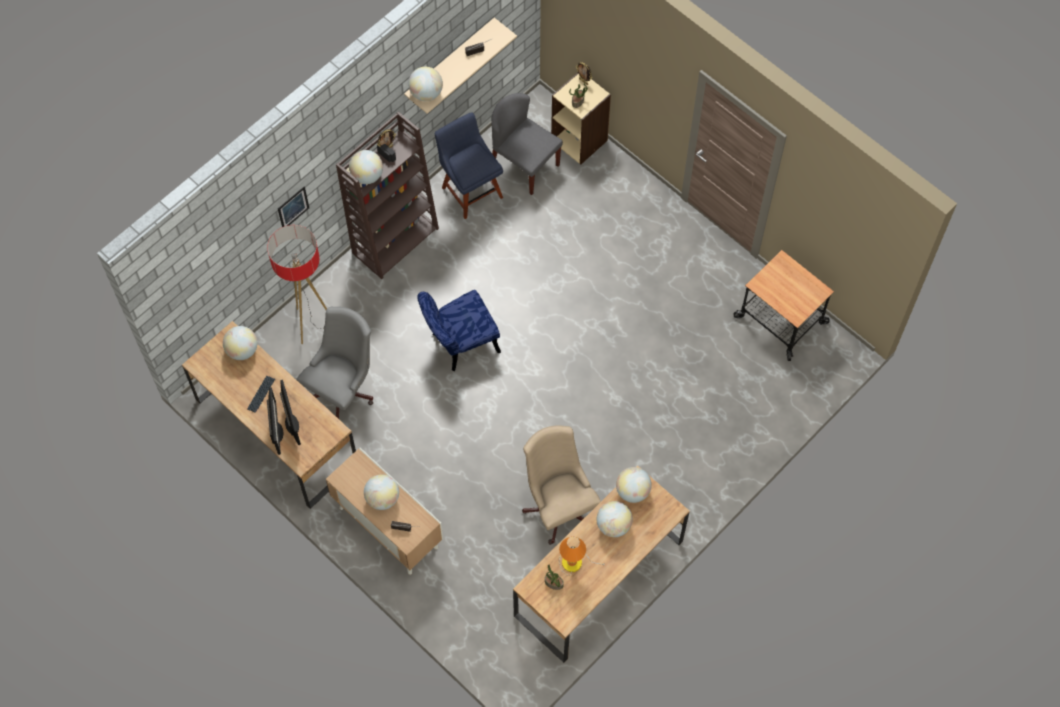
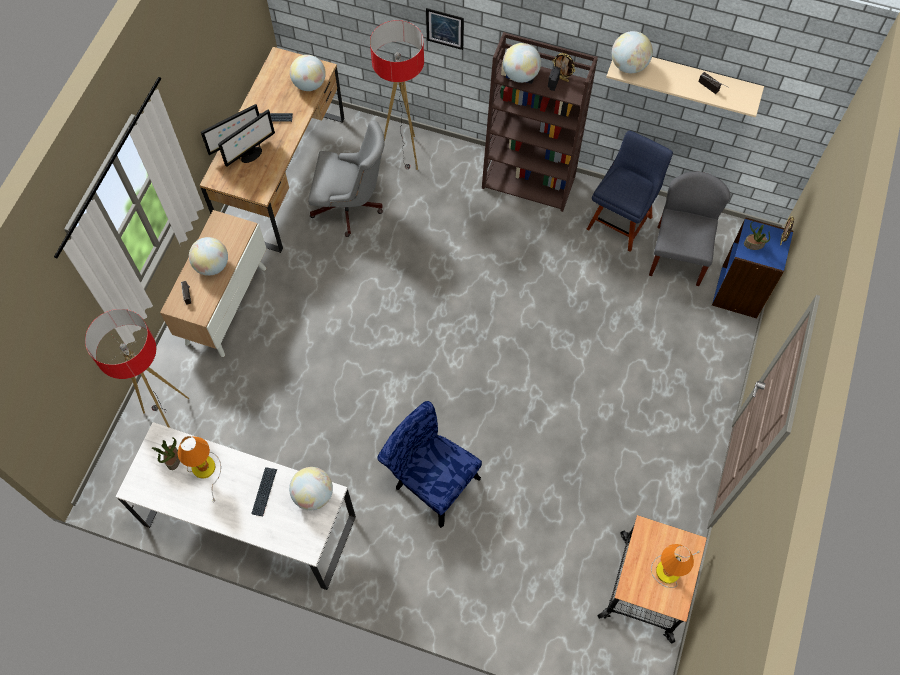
camera: 65 degrees right, 0 degrees up
blue chair [417,290,501,371] -> blue chair moved to [377,401,482,528]
brown desk [513,465,690,663] -> white desk [116,422,356,590]
beige office chair [522,425,601,545] -> none
beige bookcase [551,73,611,165] -> blue bookcase [712,217,793,318]
globe [597,501,633,537] -> keyboard [251,467,277,516]
none -> floor lamp [85,309,189,428]
none -> table lamp [651,544,700,588]

